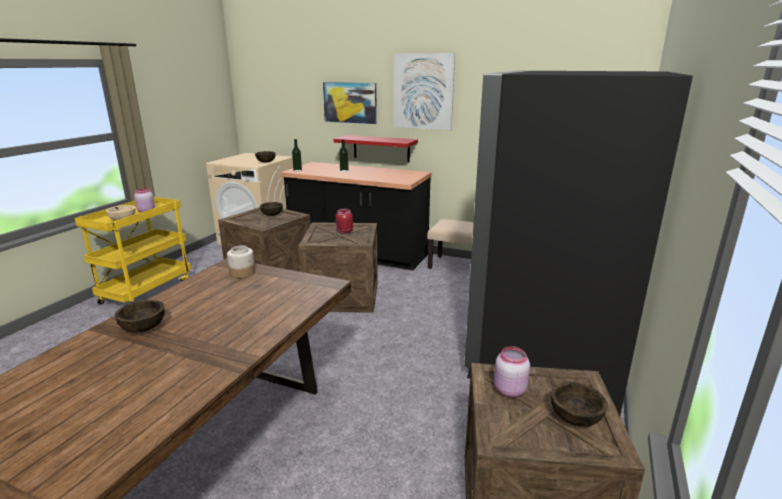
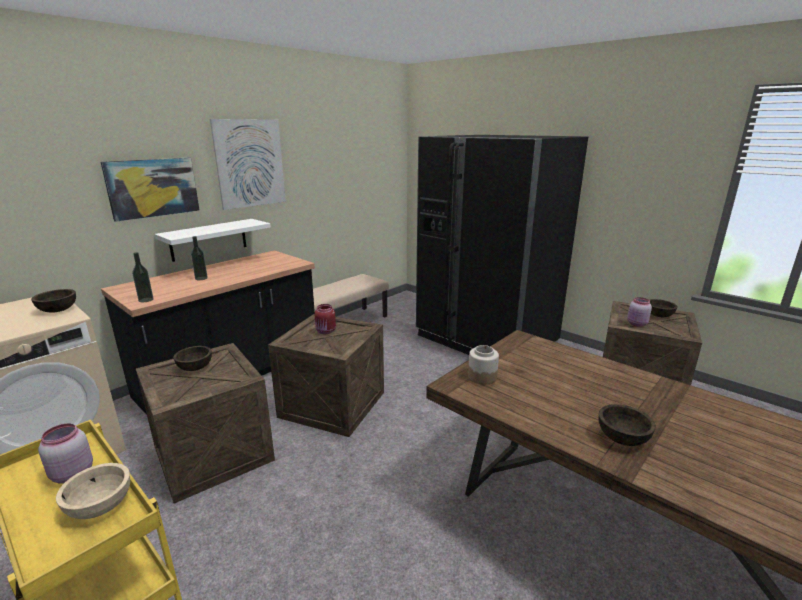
camera: 70 degrees left, 0 degrees up
red shelf [333,135,418,162] -> white shelf [155,219,271,262]

